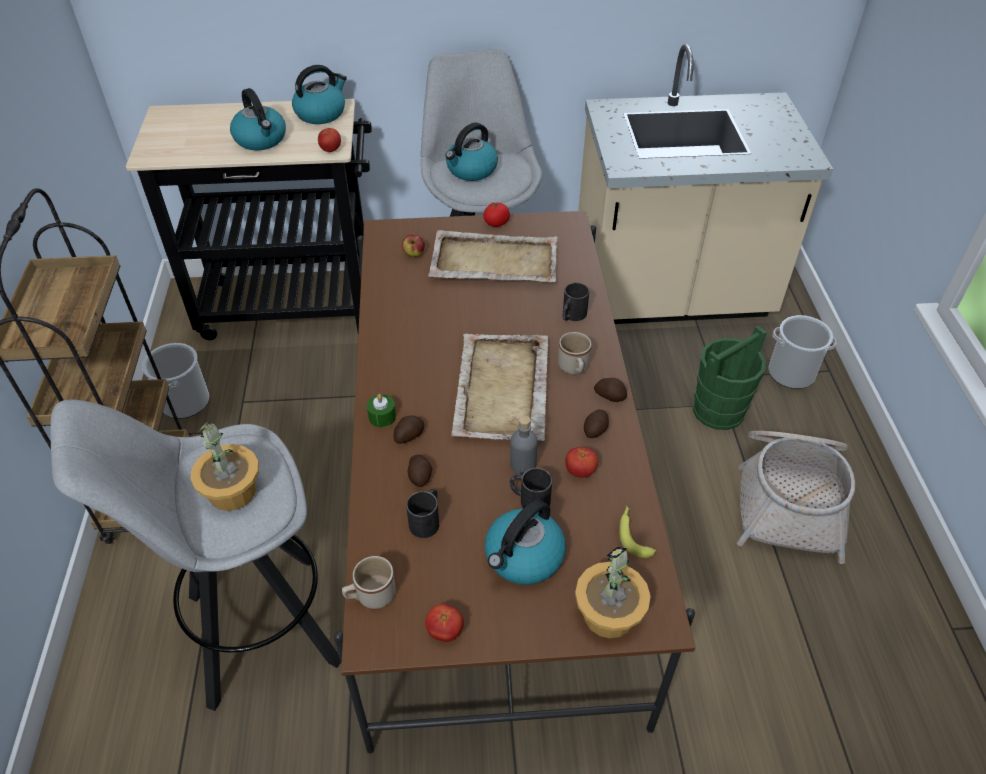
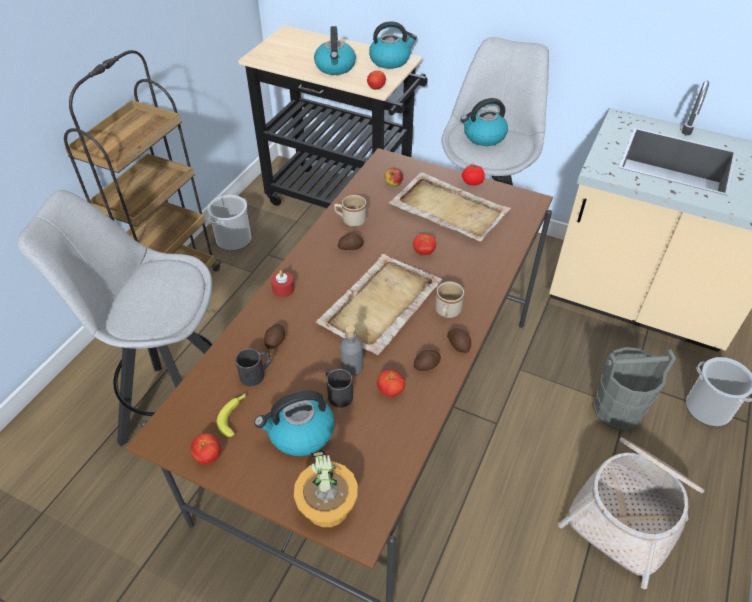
camera: 30 degrees right, 0 degrees up
potted plant [190,420,259,511] -> none
beige mug [342,556,396,609] -> beige mug moved to [334,195,366,227]
green candle [367,394,396,427] -> red candle [271,270,294,297]
potato [394,415,424,444] -> potato moved to [338,232,364,250]
black mug [562,282,589,321] -> none
banana [619,505,656,558] -> banana moved to [217,393,246,437]
green bucket [693,325,767,430] -> grey bucket [593,347,676,431]
none -> tomato [413,234,436,255]

